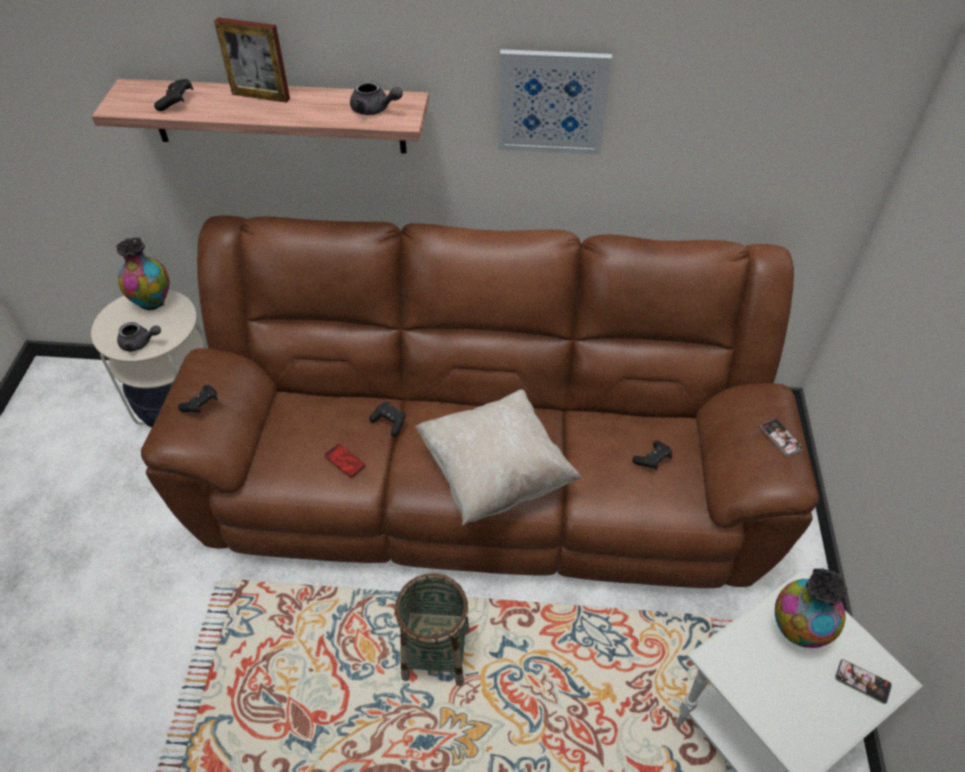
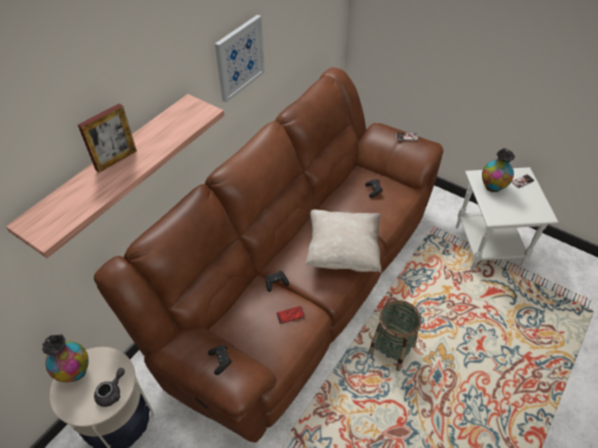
camera: 60 degrees left, 0 degrees up
black game controller [154,79,193,111] -> none
grey teapot [350,80,403,115] -> none

